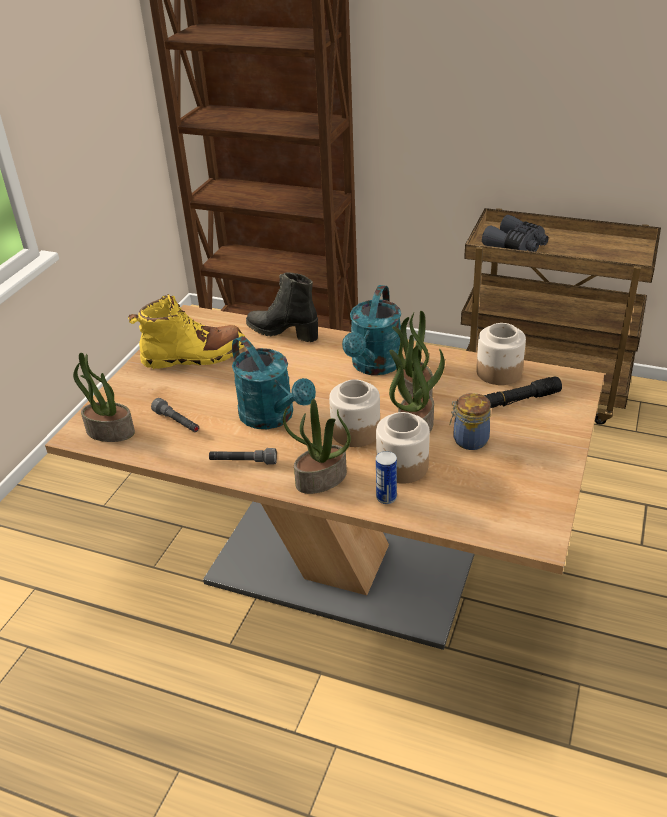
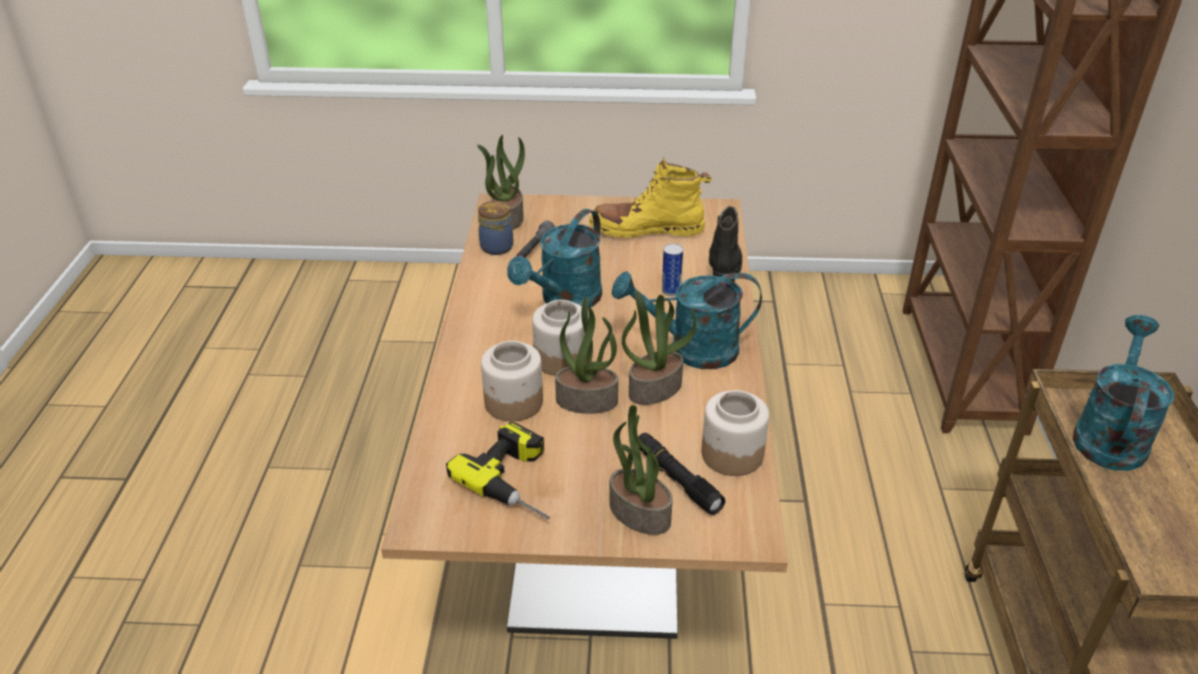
camera: 70 degrees right, 0 degrees up
yellow boot [128,294,245,369] -> yellow boot turned 120 degrees clockwise [589,157,712,238]
grey flashlight [209,448,277,465] -> none
potted plant [283,399,351,494] -> potted plant moved to [609,405,673,535]
can [376,451,397,504] -> can moved to [662,244,683,296]
jar [450,393,491,450] -> jar moved to [478,201,513,255]
grey binoculars [482,215,549,252] -> turquoise watering can [1073,315,1174,471]
none -> power drill [446,422,550,519]

